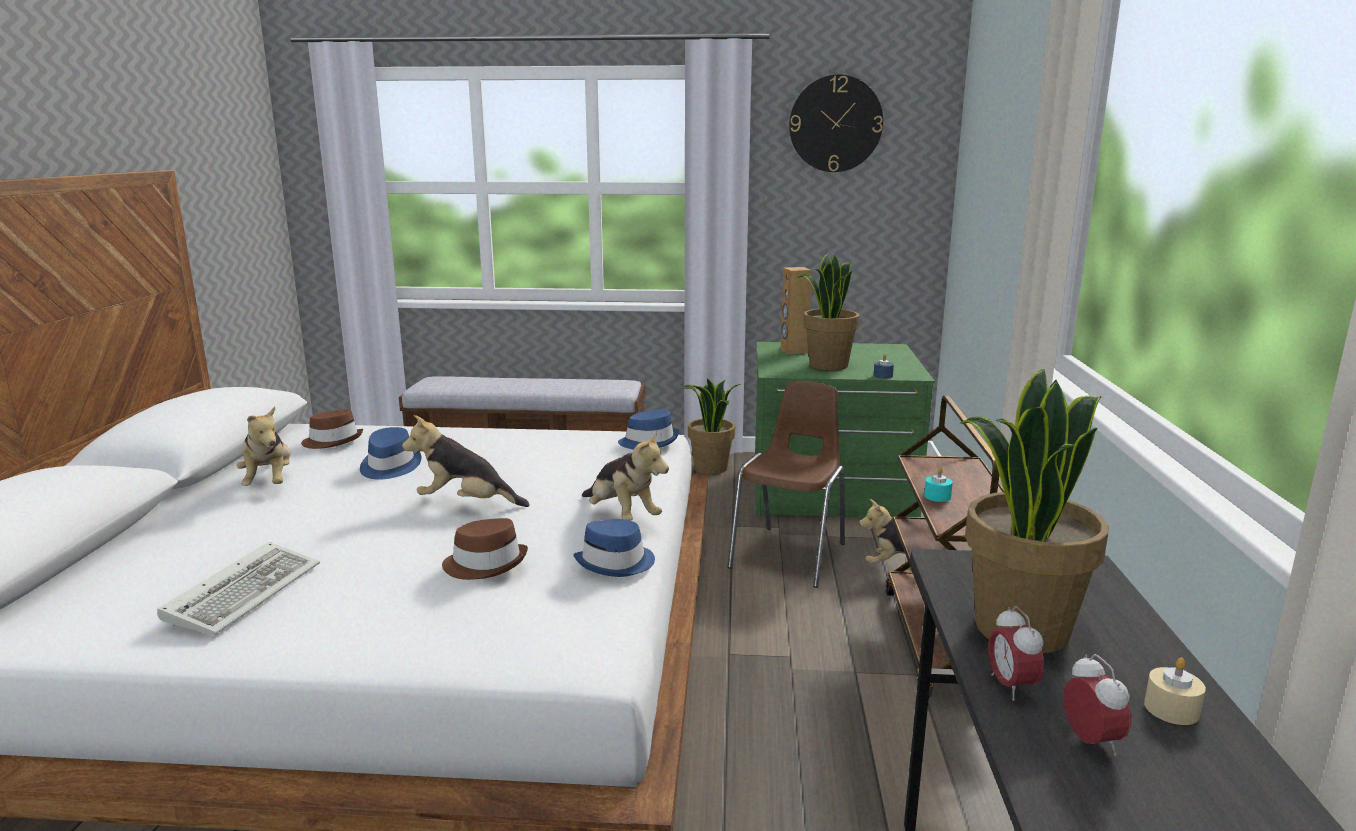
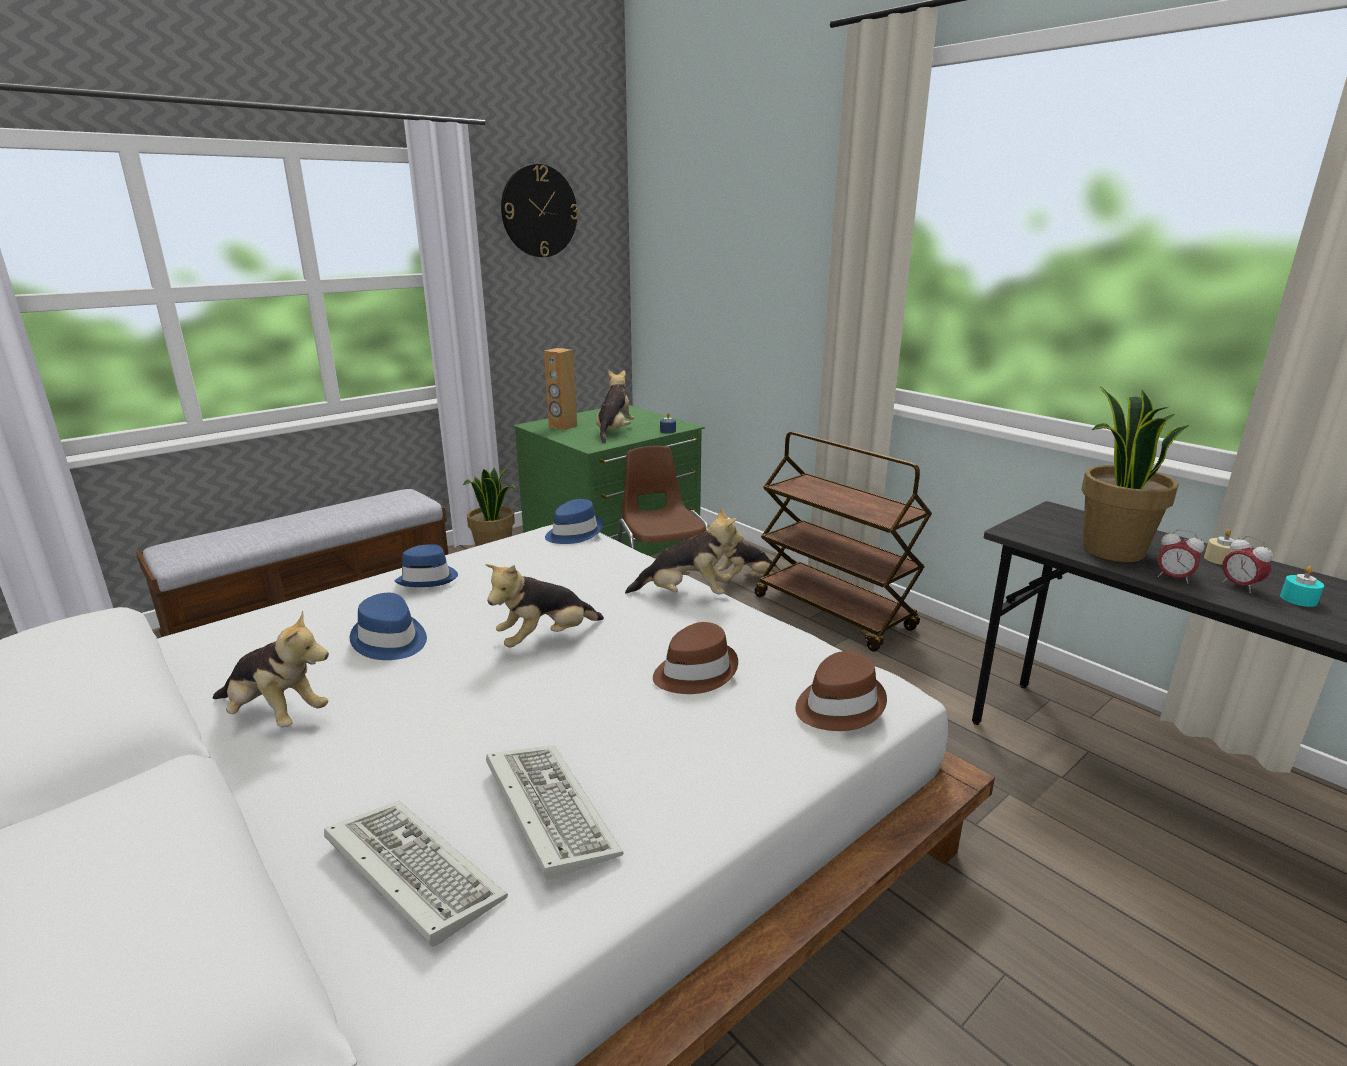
camera: 45 degrees left, 5 degrees up
brown hat [301,409,363,449] -> brown hat moved to [795,651,887,731]
blue hat [573,519,655,577] -> blue hat moved to [395,544,458,587]
potted plant [797,253,859,371] -> plush toy [596,370,634,443]
turquoise candle [924,467,953,502] -> turquoise candle moved to [1280,566,1324,607]
alarm clock [1064,654,1131,756] -> alarm clock turned 150 degrees counterclockwise [1222,536,1273,593]
none -> keyboard [324,800,508,947]

